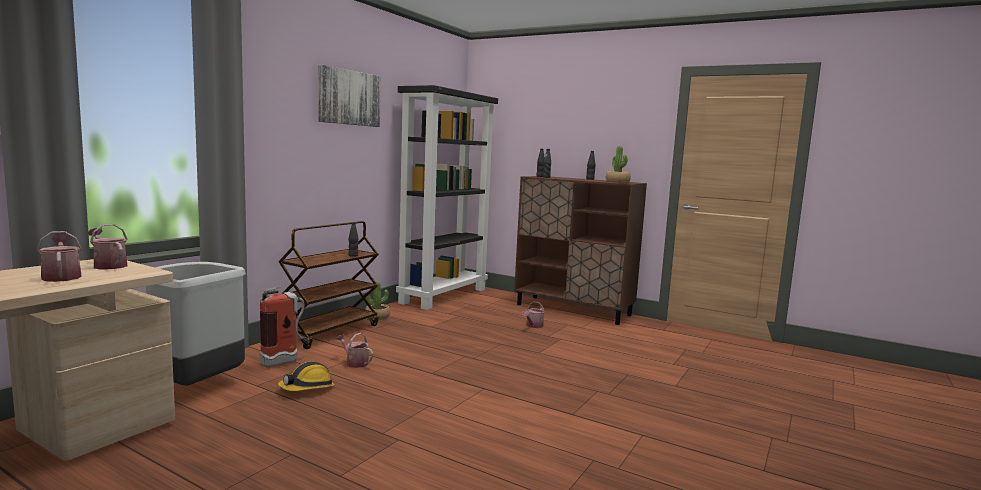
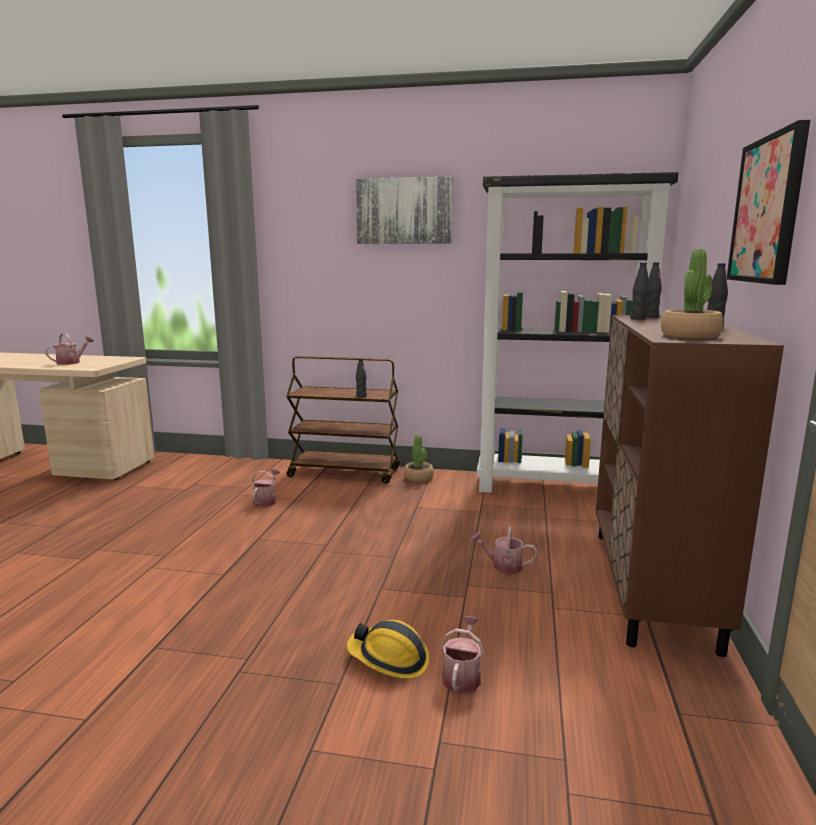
camera: 70 degrees right, 5 degrees up
watering can [88,224,127,269] -> watering can moved to [441,616,484,694]
grey trash can [146,262,246,386] -> none
fire extinguisher [259,286,310,368] -> none
hard hat [278,361,334,391] -> hard hat moved to [347,620,430,679]
none -> picture [727,120,810,285]

